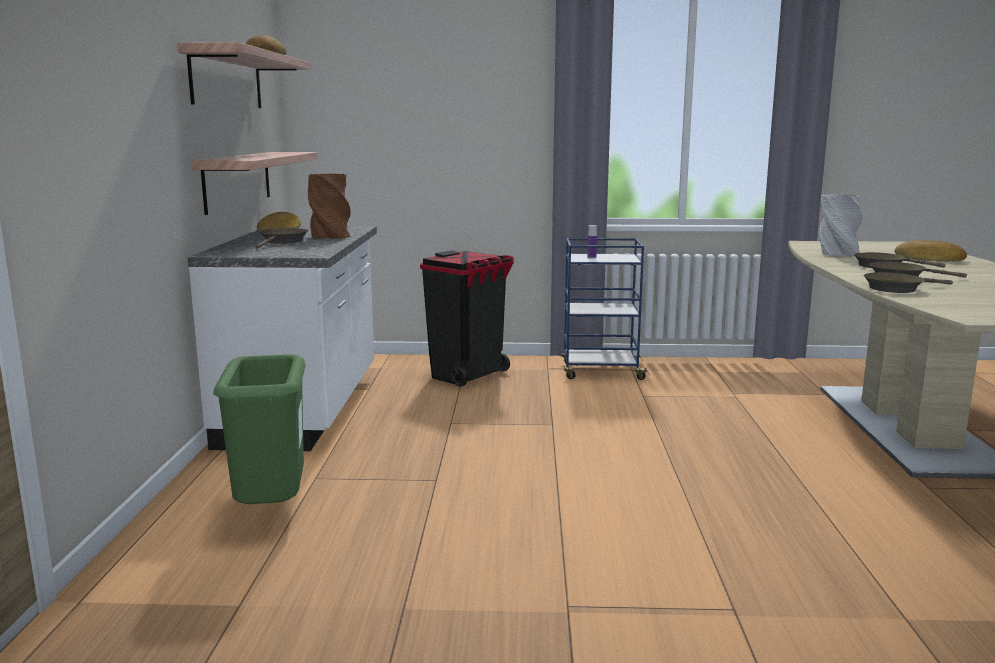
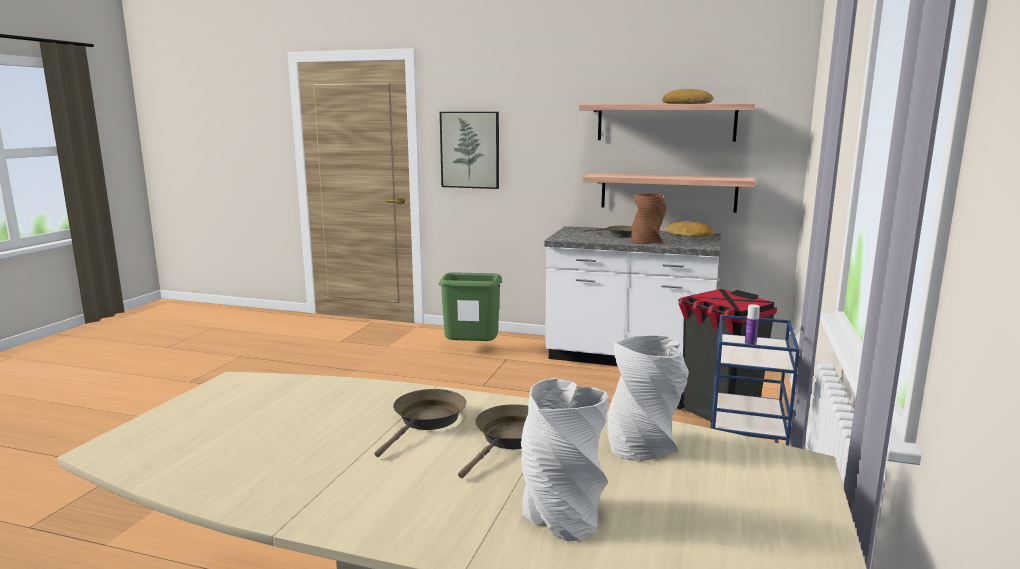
camera: 105 degrees right, 0 degrees up
brown frying pan [863,272,953,293] -> none
bread [895,240,967,262] -> grey vase [521,378,609,541]
none -> picture [440,112,499,189]

